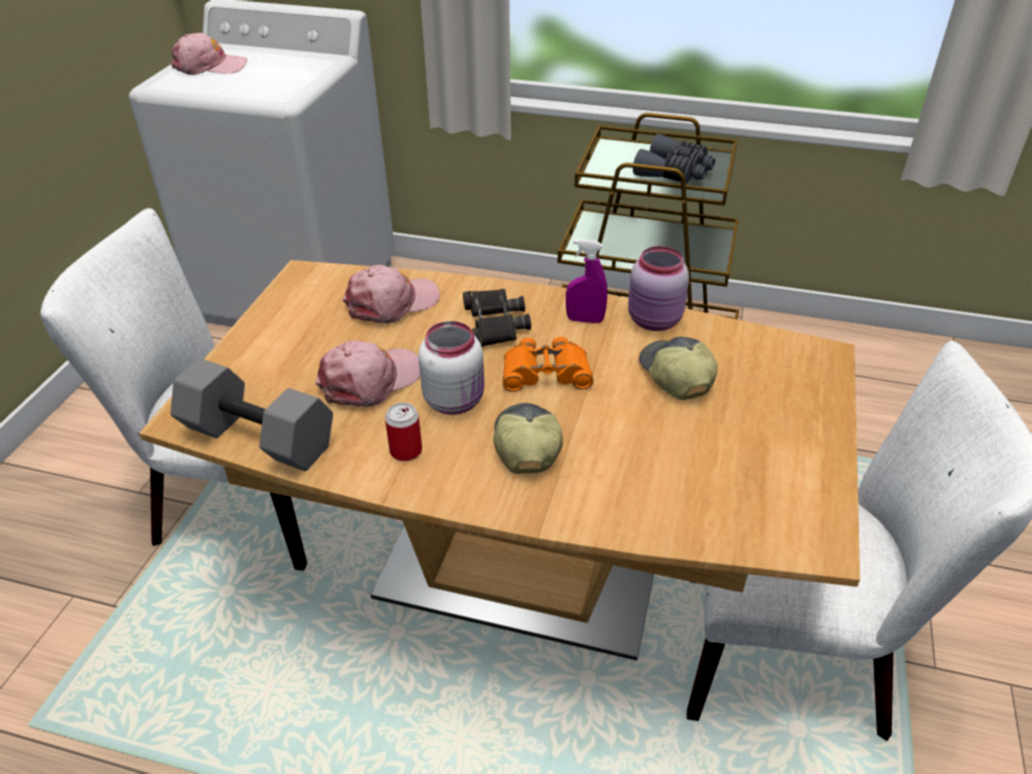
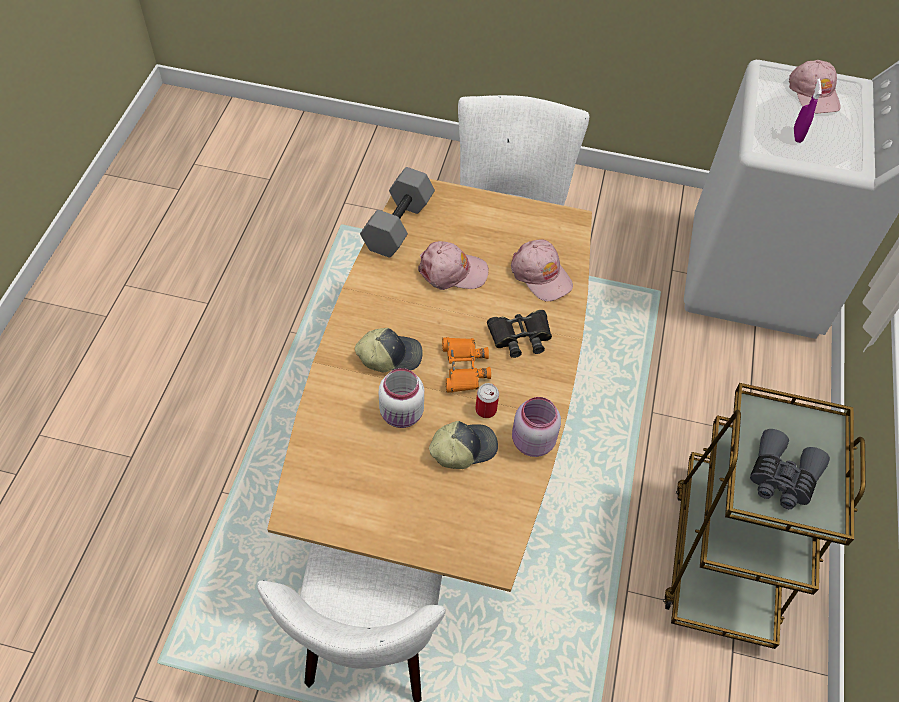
camera: 85 degrees right, 15 degrees up
pink cap [316,340,420,407] -> pink cap turned 45 degrees counterclockwise [418,241,489,290]
can [385,402,422,461] -> can moved to [475,383,499,418]
white jar [418,321,484,415] -> white jar moved to [379,368,424,428]
purple spray bottle [566,239,607,323] -> purple spray bottle moved to [794,78,822,143]

